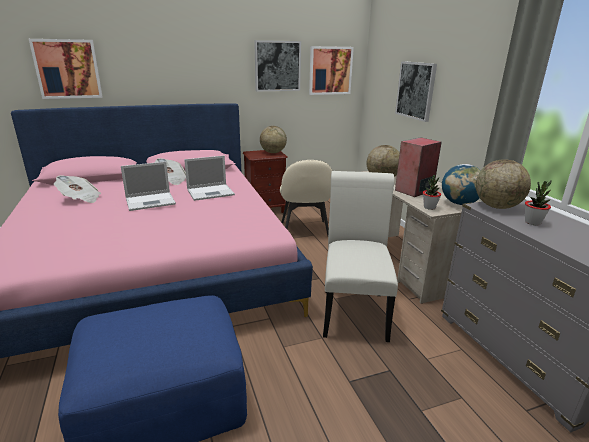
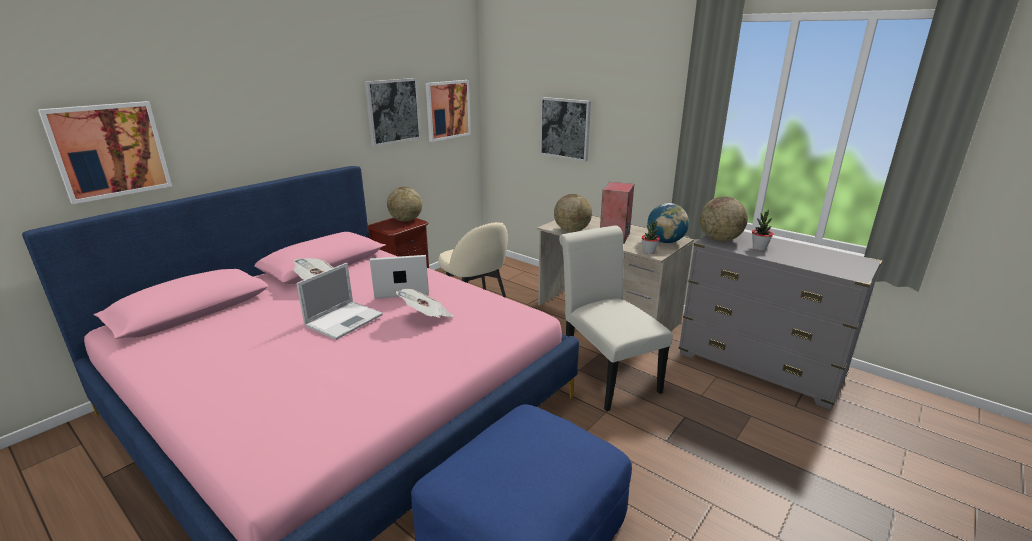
camera: 30 degrees left, 0 degrees up
newspaper [54,175,101,203] -> newspaper moved to [396,289,454,318]
laptop [184,156,235,201] -> laptop turned 135 degrees counterclockwise [370,255,429,299]

